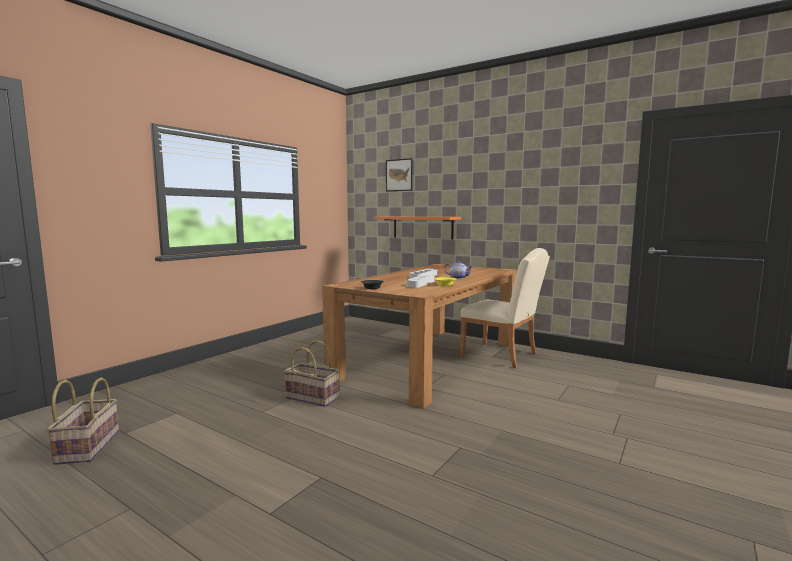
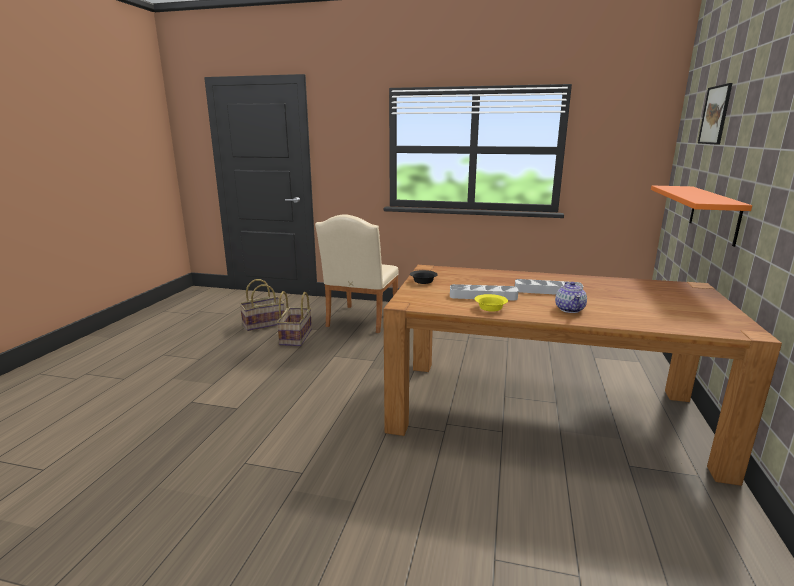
camera: 70 degrees right, 10 degrees up
basket [284,340,340,407] -> basket moved to [276,291,312,346]
beige chair [460,248,550,368] -> beige chair moved to [315,214,399,333]

